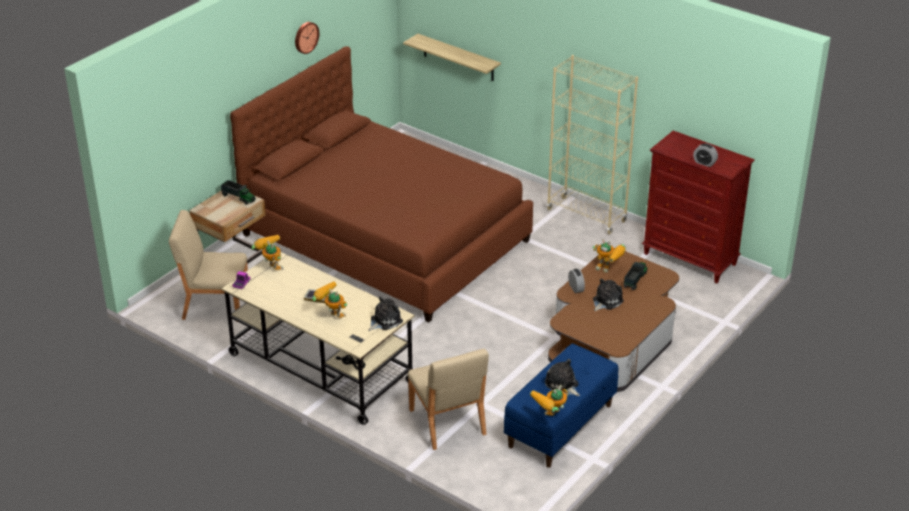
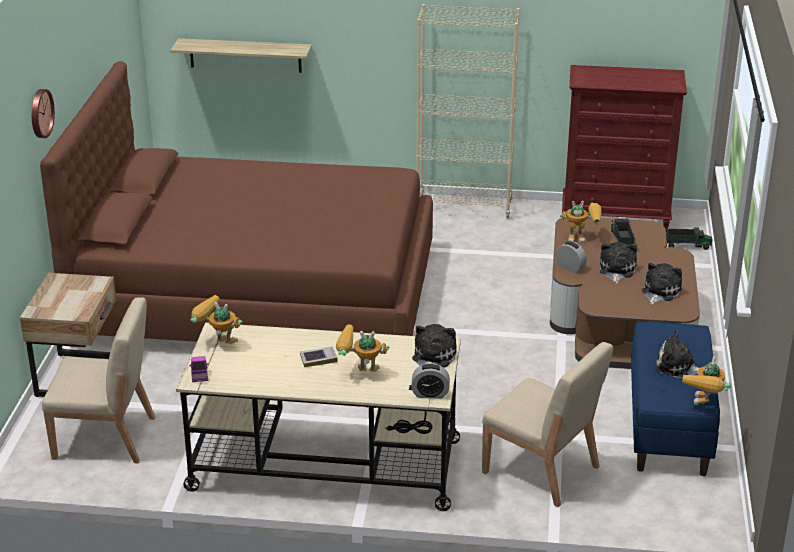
camera: 30 degrees left, 5 degrees down
beige chair [169,210,248,322] -> beige chair turned 150 degrees counterclockwise [42,298,155,463]
toy truck [221,180,256,205] -> toy truck moved to [666,227,713,250]
wall clock [295,22,319,54] -> wall clock moved to [32,89,55,138]
alarm clock [693,143,718,167] -> alarm clock moved to [411,363,450,399]
none -> plush toy [642,263,682,305]

